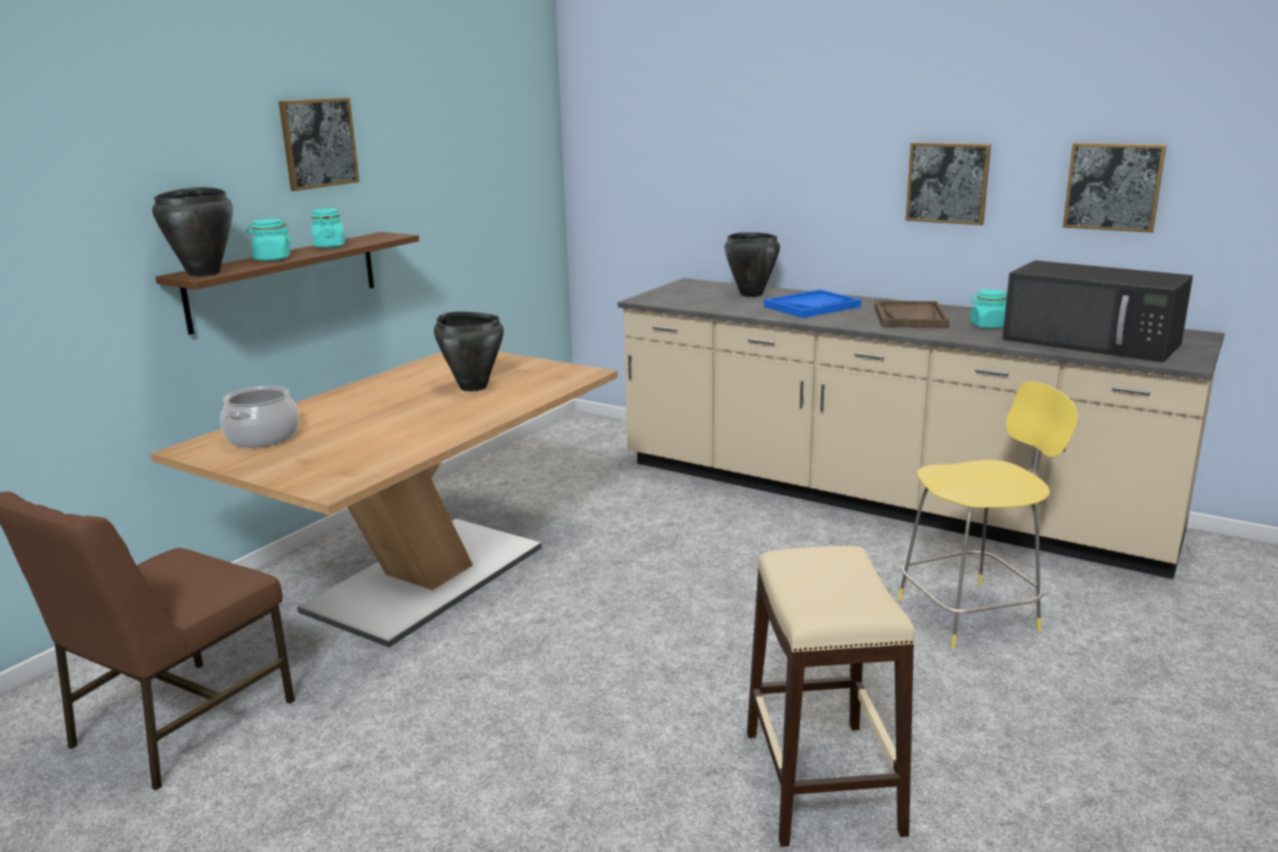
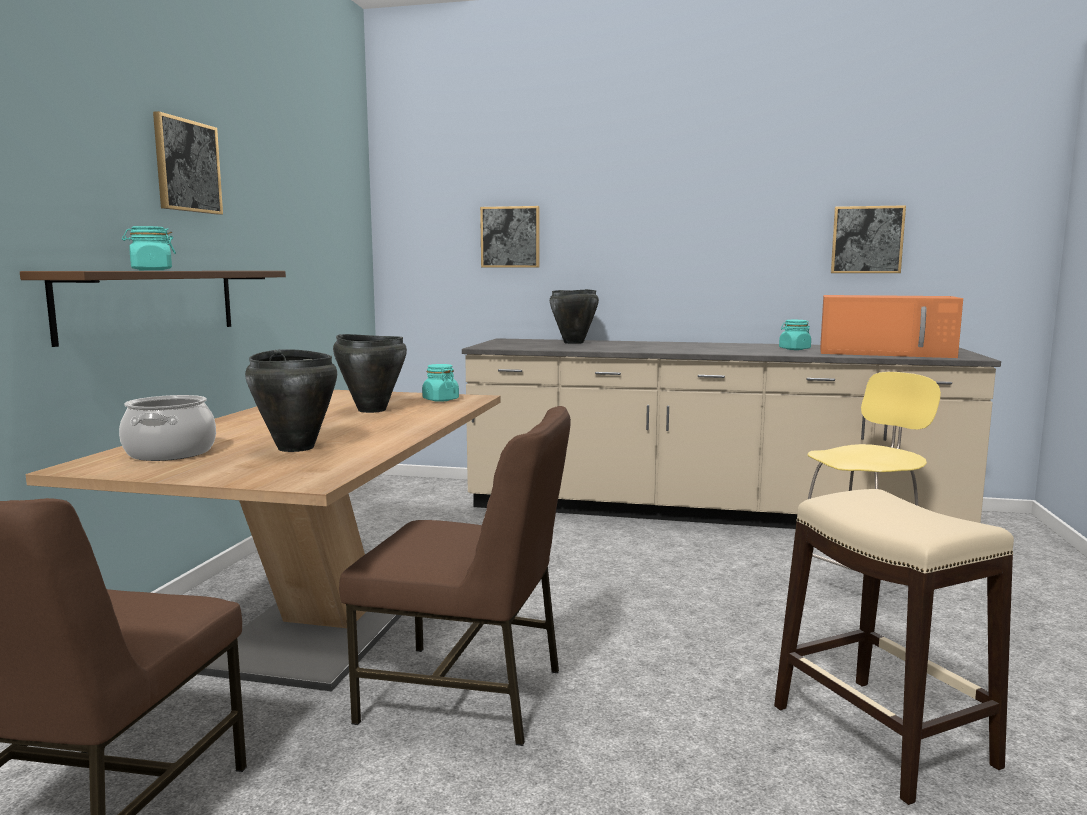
camera: 20 degrees left, 10 degrees down
black cooking pot [152,187,233,277] -> black cooking pot moved to [245,349,337,452]
turquoise jar [311,209,345,248] -> turquoise jar moved to [422,364,459,402]
blue tray [764,289,861,318] -> none
brown tray [875,301,949,328] -> none
picture [906,143,991,225] -> picture moved to [480,206,539,268]
black microwave [1002,260,1193,363] -> orange microwave [820,295,963,358]
none -> brown chair [339,406,571,746]

